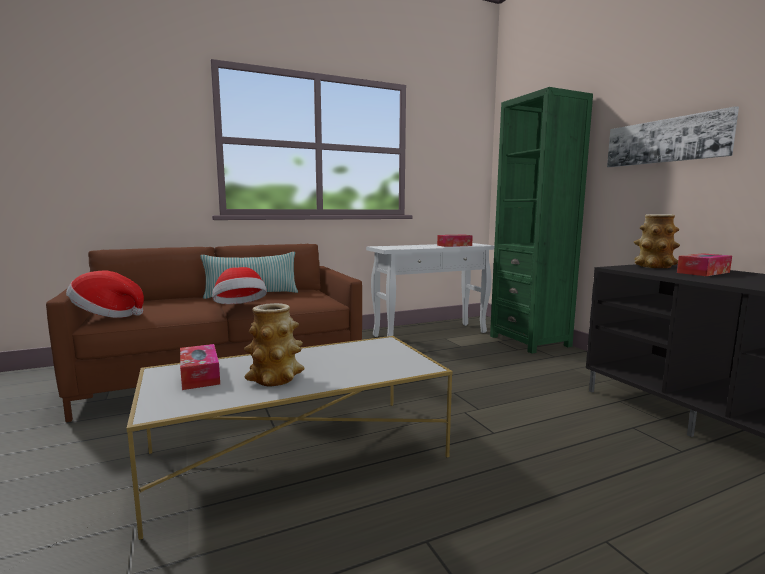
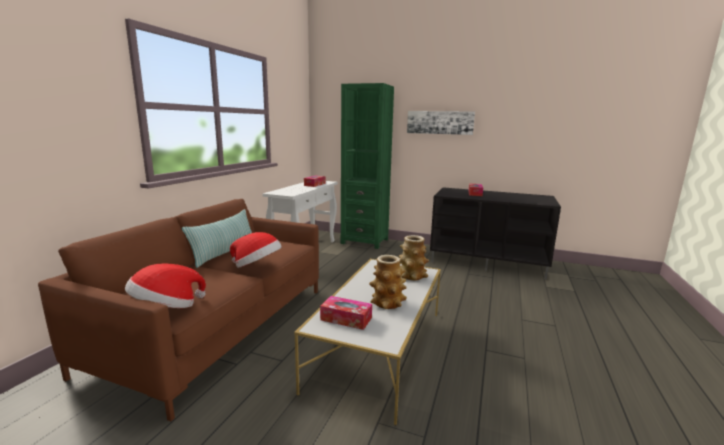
camera: 45 degrees left, 5 degrees up
vase [634,214,680,268] -> vase moved to [399,235,429,281]

